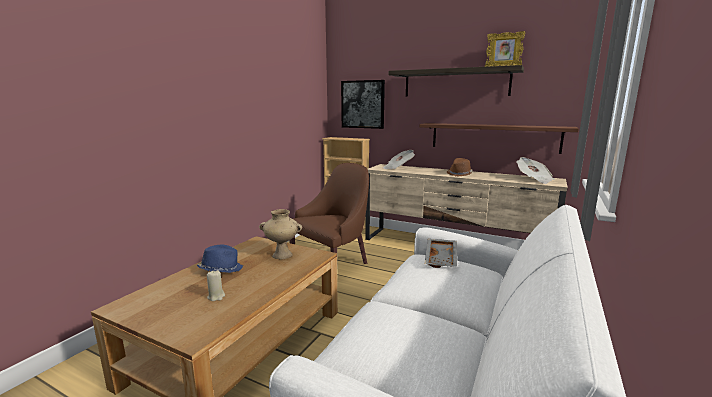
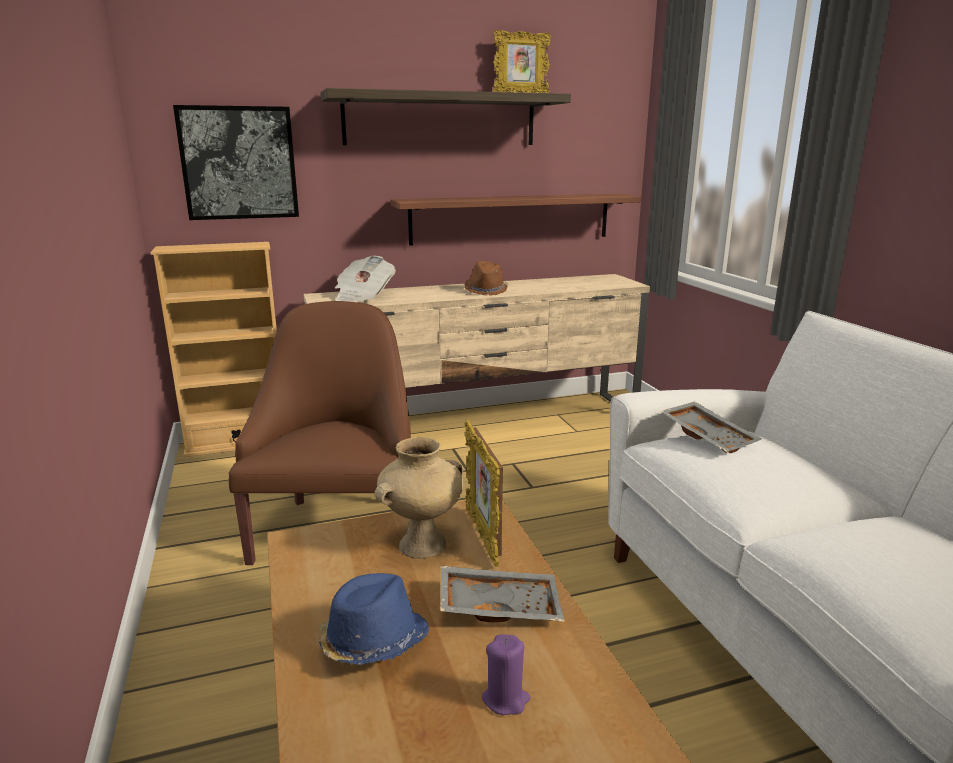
camera: 45 degrees left, 5 degrees up
beige candle [207,270,225,301] -> purple candle [482,634,530,715]
newspaper [516,157,555,184] -> none
none -> grey tray [440,566,565,622]
none -> picture frame [465,420,503,567]

